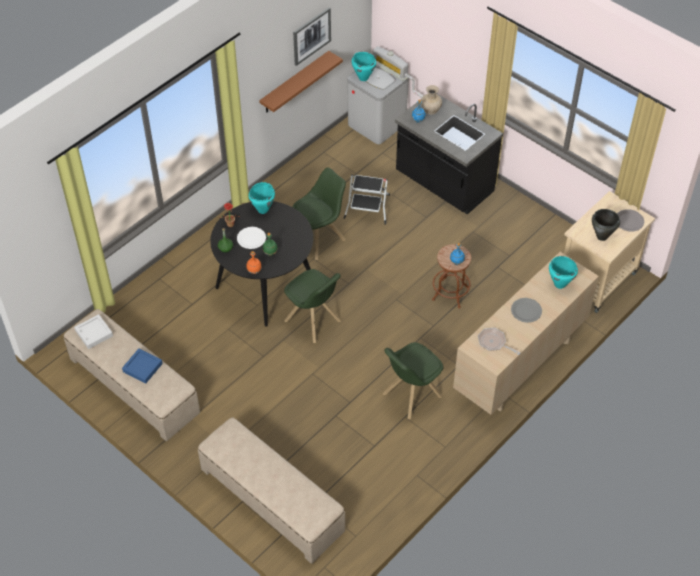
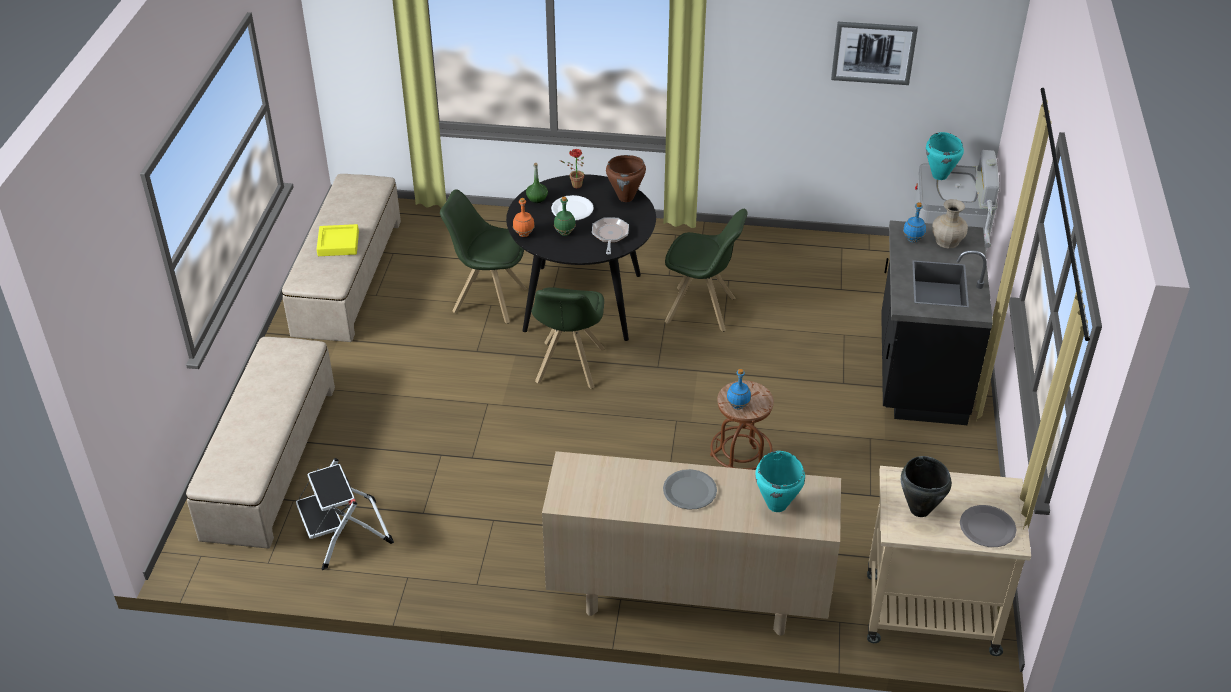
camera: 55 degrees right, 10 degrees down
grey tray [74,314,113,349] -> none
blue tray [122,348,163,384] -> yellow tray [317,224,359,256]
turquoise cooking pot [249,182,275,214] -> brown cooking pot [606,155,646,202]
brown shelf [259,51,343,113] -> none
step ladder [344,174,390,225] -> step ladder moved to [296,458,394,570]
green chair [383,342,443,419] -> green chair moved to [440,189,527,324]
frying pan [478,328,520,355] -> frying pan moved to [592,217,629,254]

